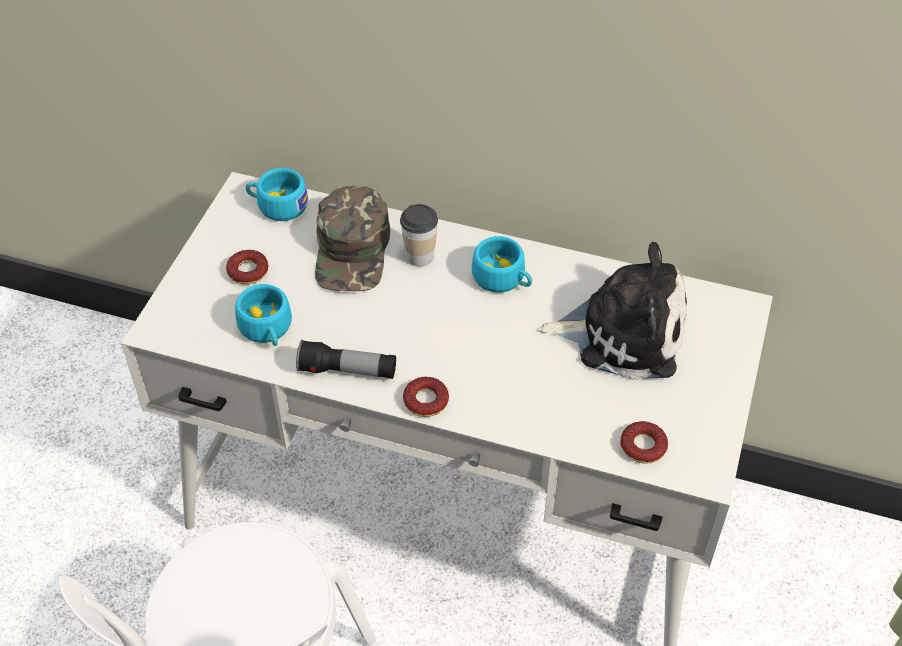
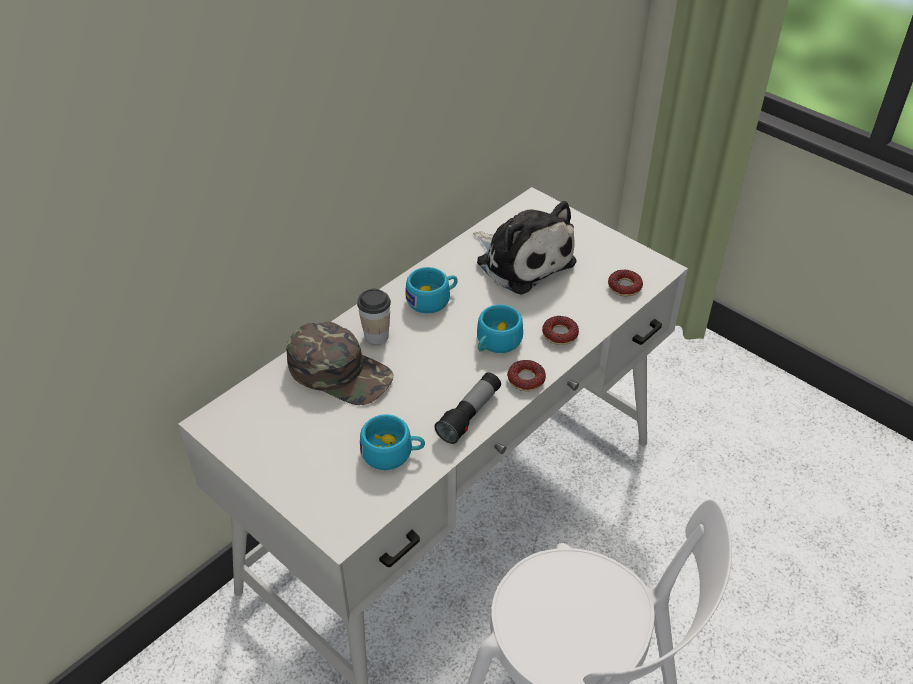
camera: 65 degrees left, 5 degrees down
donut [226,250,268,285] -> donut moved to [542,316,579,345]
turquoise cup [246,168,308,221] -> turquoise cup moved to [477,304,523,353]
plush toy [538,242,687,380] -> plush toy turned 105 degrees clockwise [473,201,577,295]

